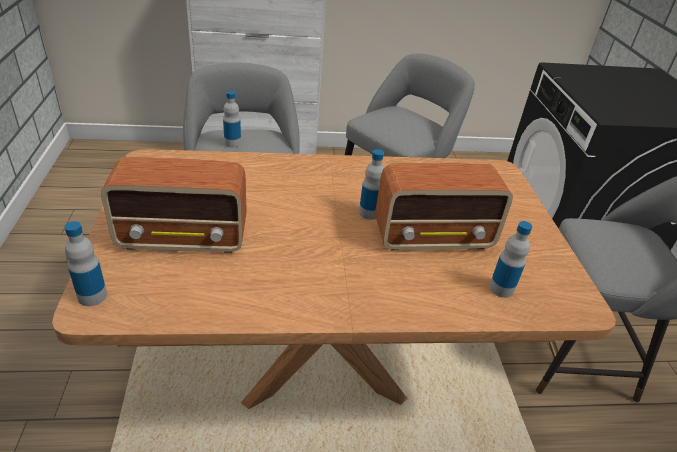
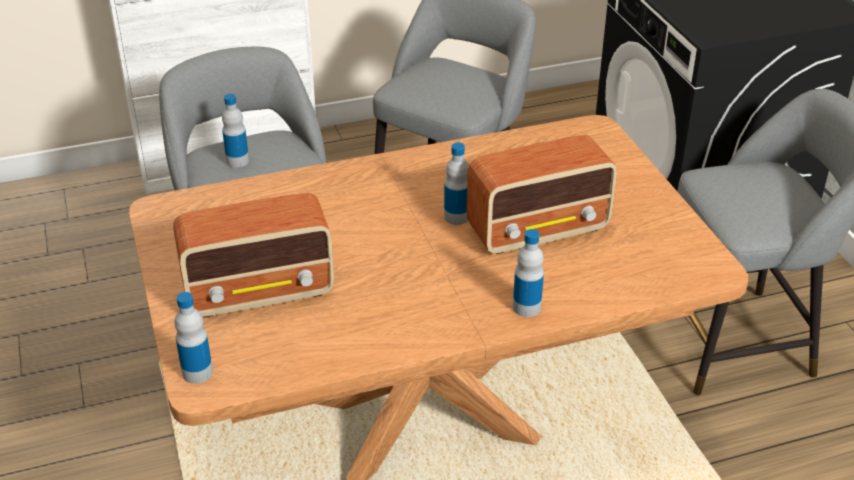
camera: 10 degrees left, 0 degrees up
bottle [489,221,532,298] -> bottle moved to [513,229,544,317]

